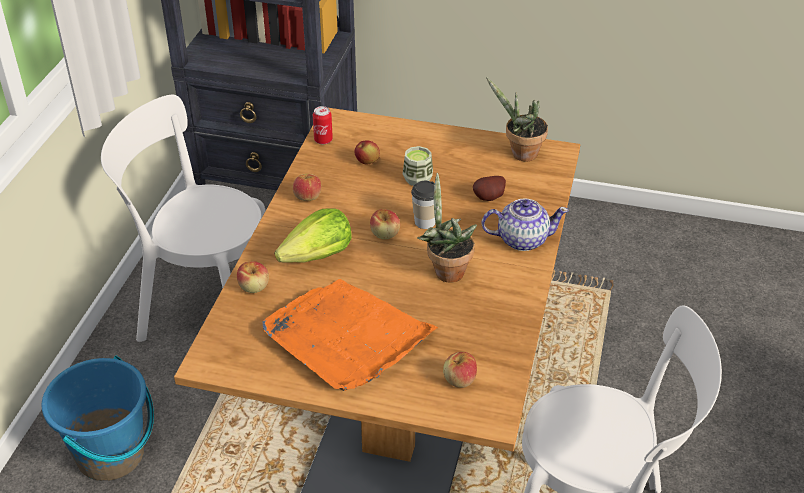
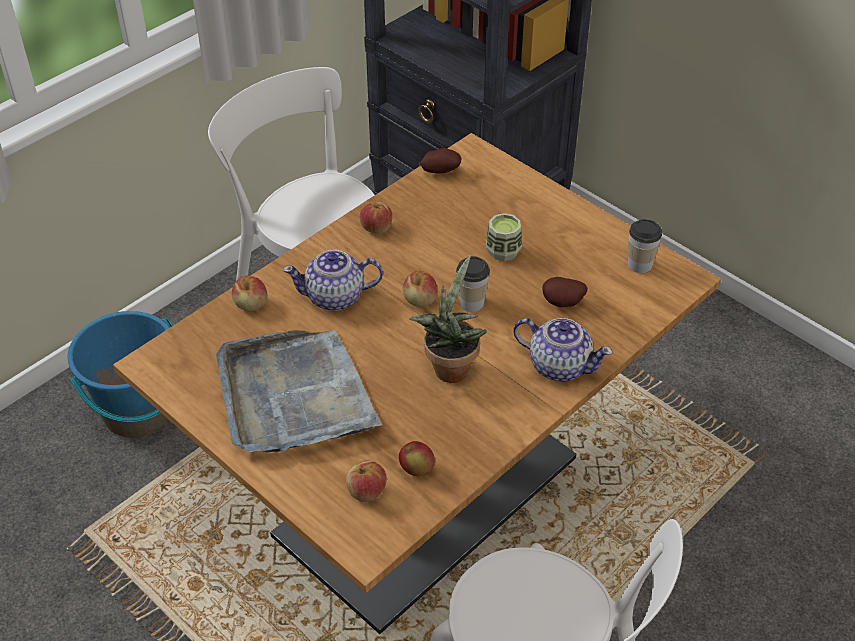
camera: 30 degrees right, 5 degrees up
orange tray [262,279,438,391] -> grey tray [216,330,382,453]
lettuce [275,208,352,263] -> teapot [282,250,383,311]
can [313,106,333,144] -> potato [421,148,462,173]
apple [354,140,380,165] -> apple moved to [399,441,435,476]
potted plant [486,77,548,161] -> cup [628,219,662,273]

